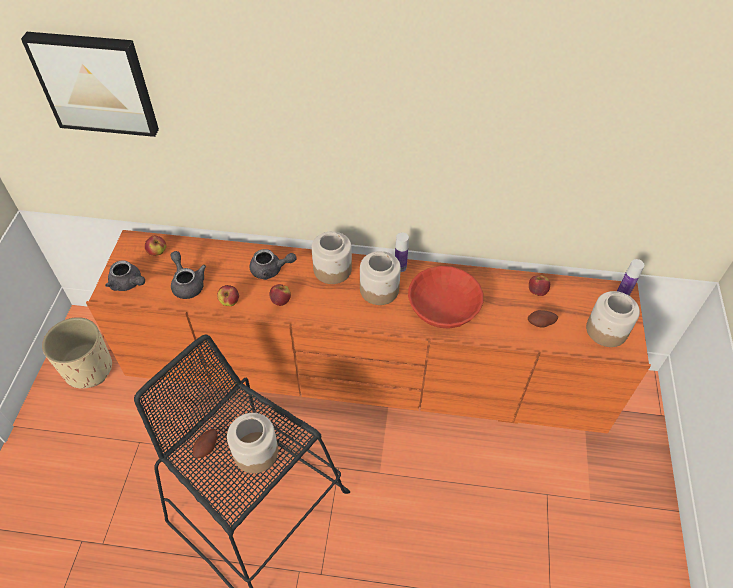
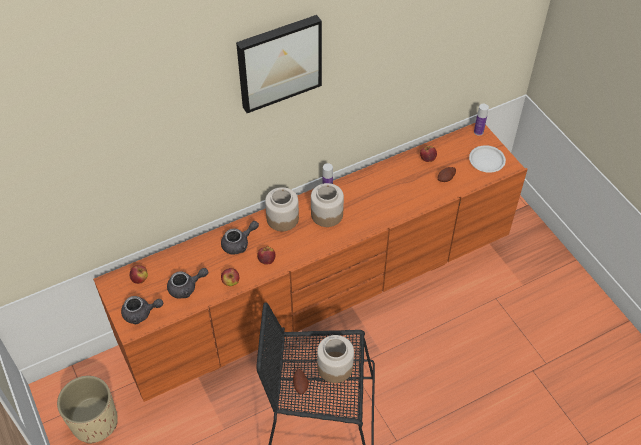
camera: 35 degrees left, 0 degrees up
picture [21,32,159,137] -> picture moved to [236,15,322,113]
grey teapot [170,251,206,299] -> grey teapot turned 135 degrees clockwise [167,268,208,299]
red bowl [408,266,483,329] -> none
jar [586,291,640,347] -> white plate [469,145,506,173]

